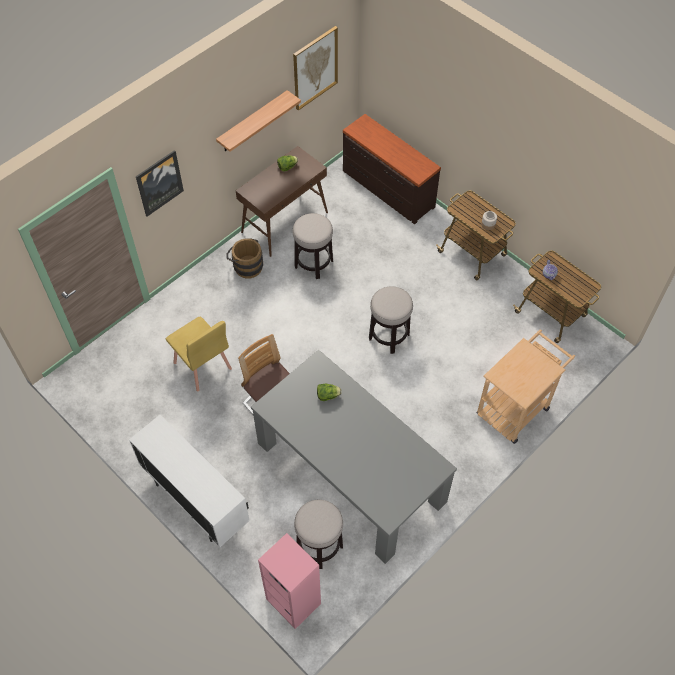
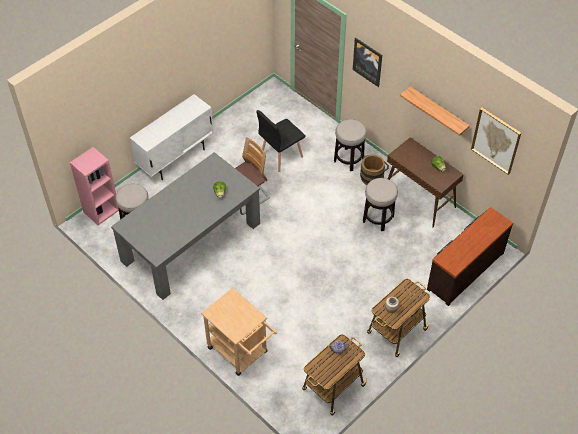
camera: 90 degrees right, 5 degrees down
yellow chair [166,317,232,392] -> black chair [256,110,306,172]
stool [369,286,413,354] -> stool moved to [334,119,367,171]

